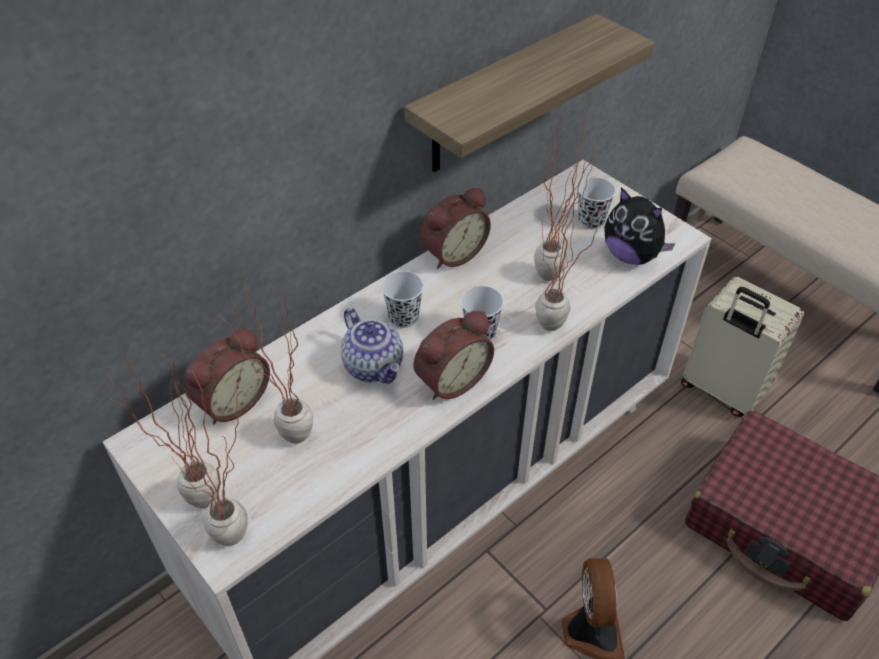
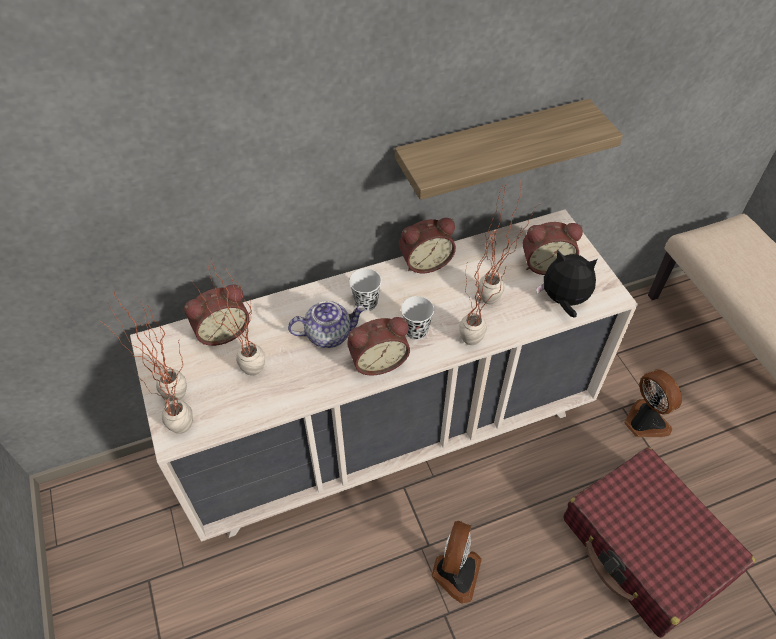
camera: 20 degrees right, 5 degrees up
teapot [341,308,403,384] -> teapot turned 90 degrees counterclockwise [288,301,365,348]
white cup [578,177,616,229] -> alarm clock [523,222,583,275]
plush toy [604,187,675,265] -> plush toy turned 135 degrees clockwise [536,250,597,318]
beige suitcase [681,276,804,417] -> fan [624,369,682,437]

